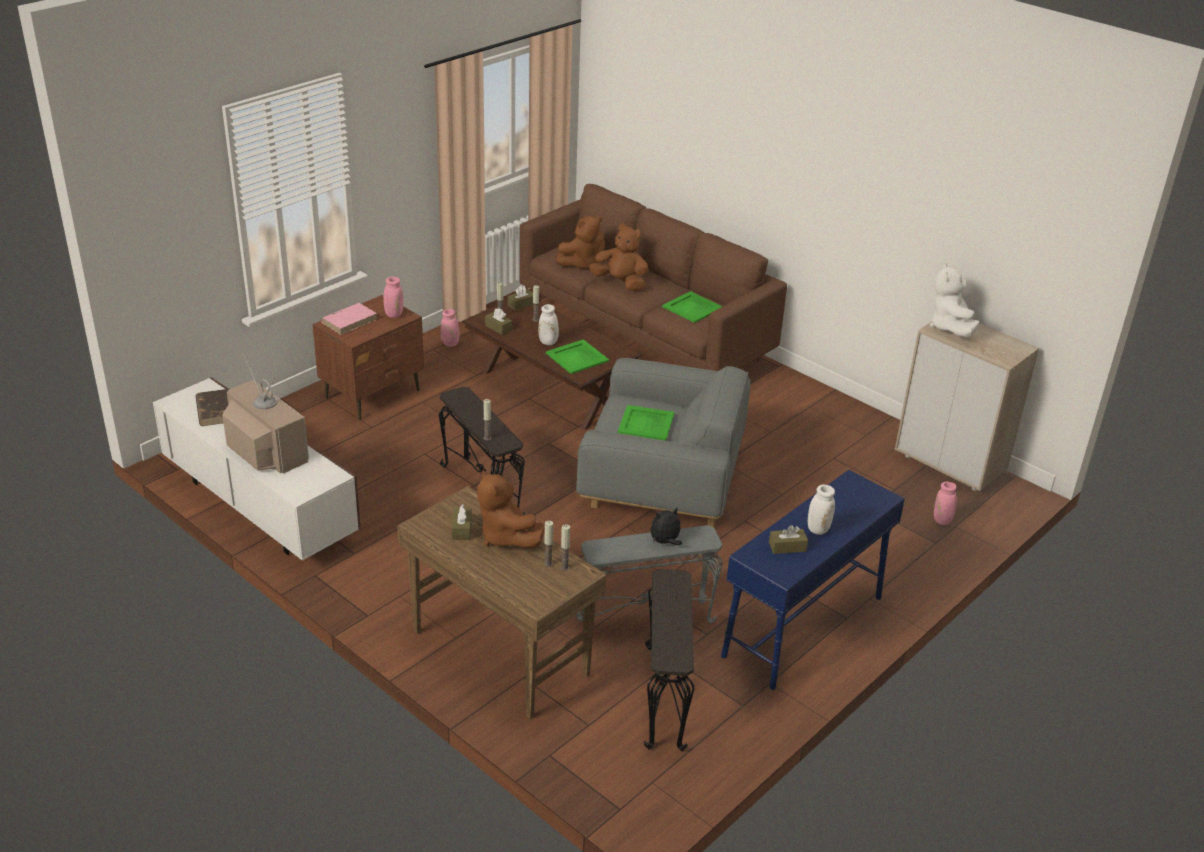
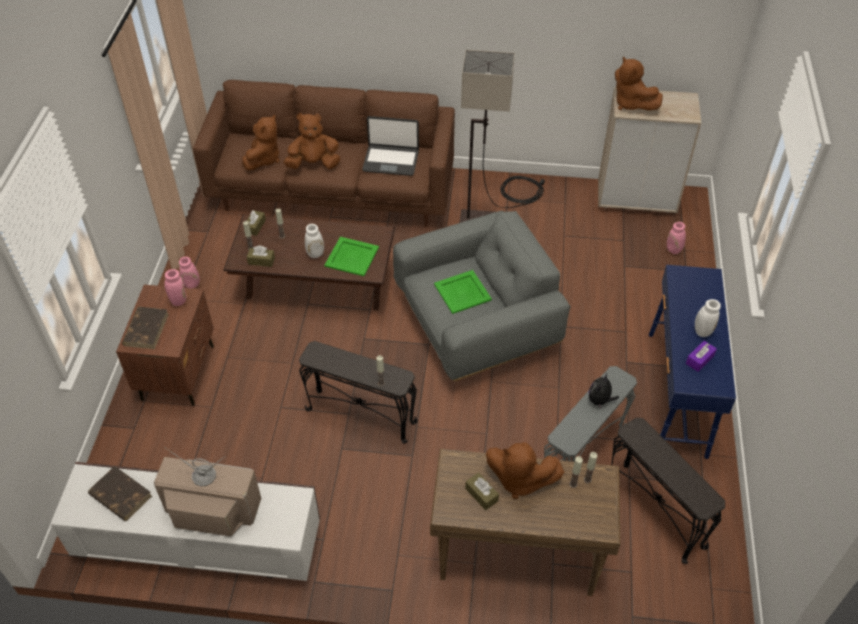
camera: 35 degrees left, 15 degrees up
pink book [321,303,378,335] -> brown book [122,307,169,349]
green tray [662,291,723,323] -> laptop [362,116,419,176]
brown tissue box [769,525,808,554] -> purple tissue box [686,341,717,372]
white plush toy [930,263,979,337] -> brown plush toy [615,56,663,111]
none -> floor lamp [460,50,545,223]

